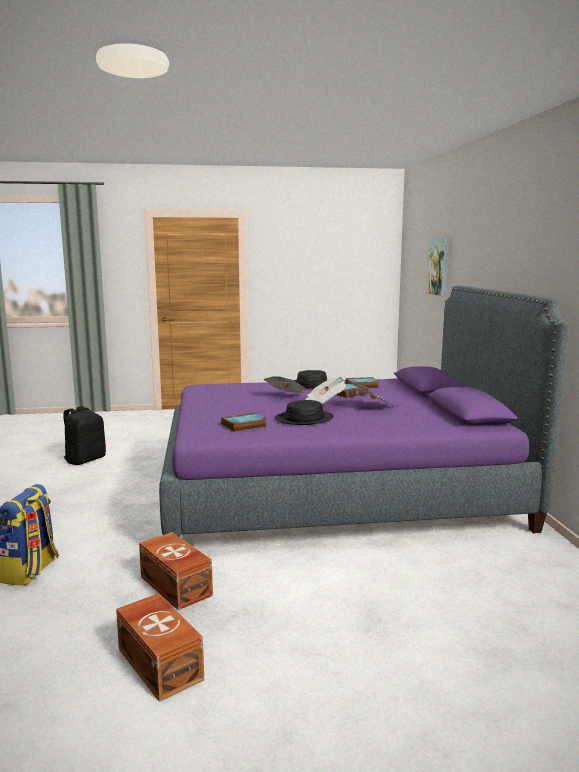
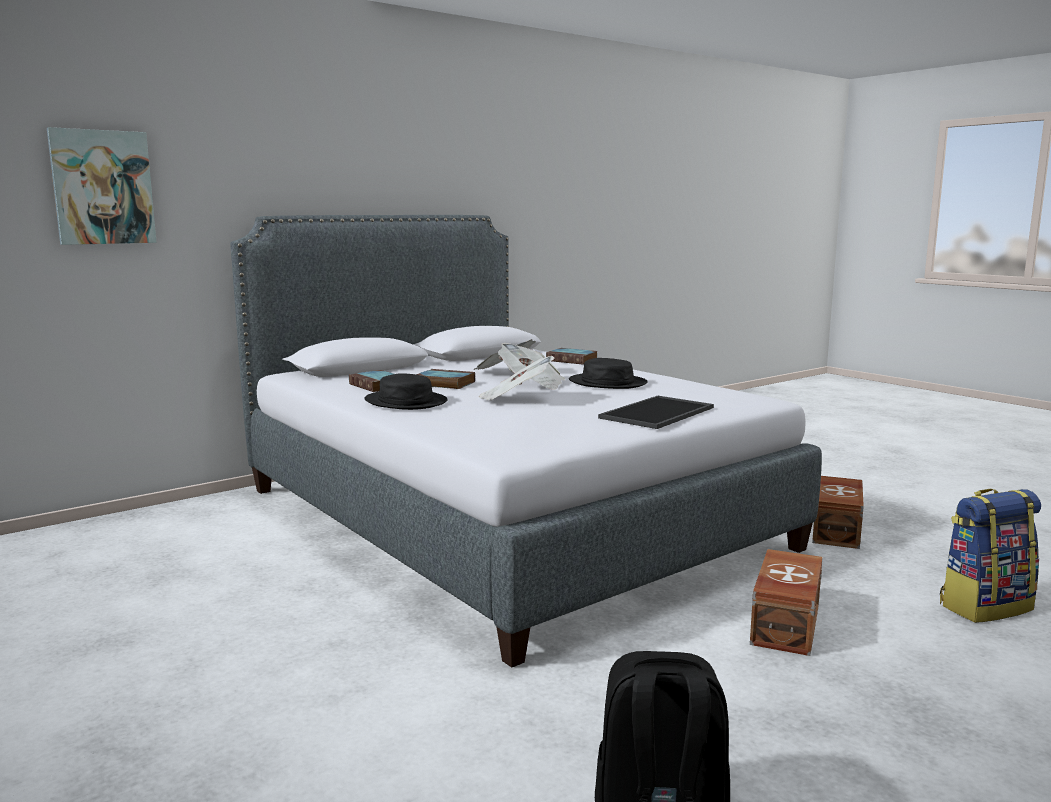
camera: 120 degrees left, 0 degrees up
brown storage box [116,593,204,702] -> brown storage box moved to [750,549,822,656]
purple bed [159,286,569,537] -> grey bed [230,215,822,668]
book [221,412,267,432] -> book moved to [546,348,597,365]
none -> tray [598,396,714,429]

